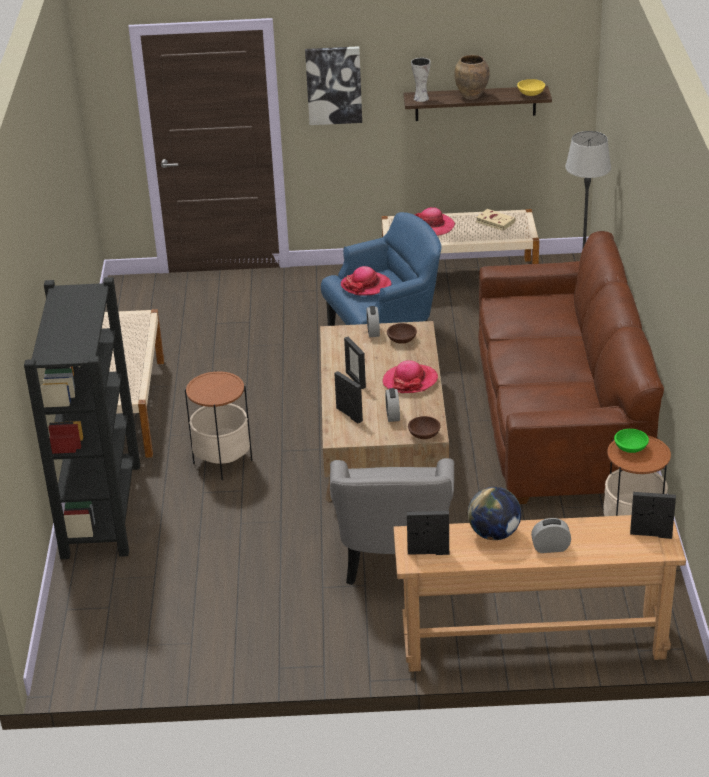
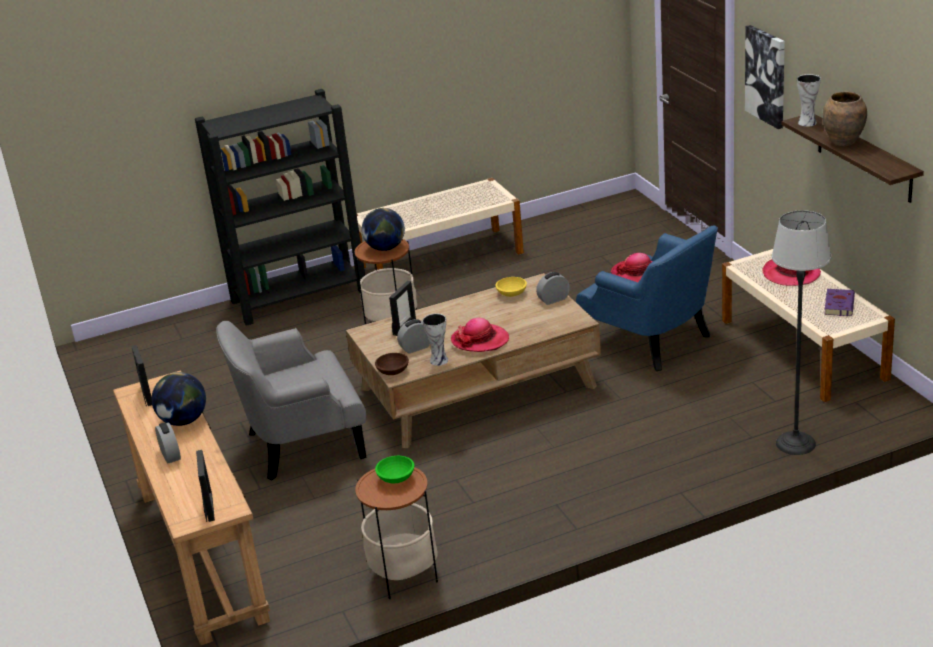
camera: 70 degrees right, 5 degrees down
picture frame [344,337,366,389] -> none
brown bowl [387,323,417,344] -> none
beige book [476,209,516,231] -> purple book [824,289,855,316]
brown sofa [478,231,664,504] -> none
yellow bowl [517,79,545,96] -> yellow bowl moved to [495,277,527,297]
none -> globe [362,208,405,251]
none -> vase [422,313,448,366]

